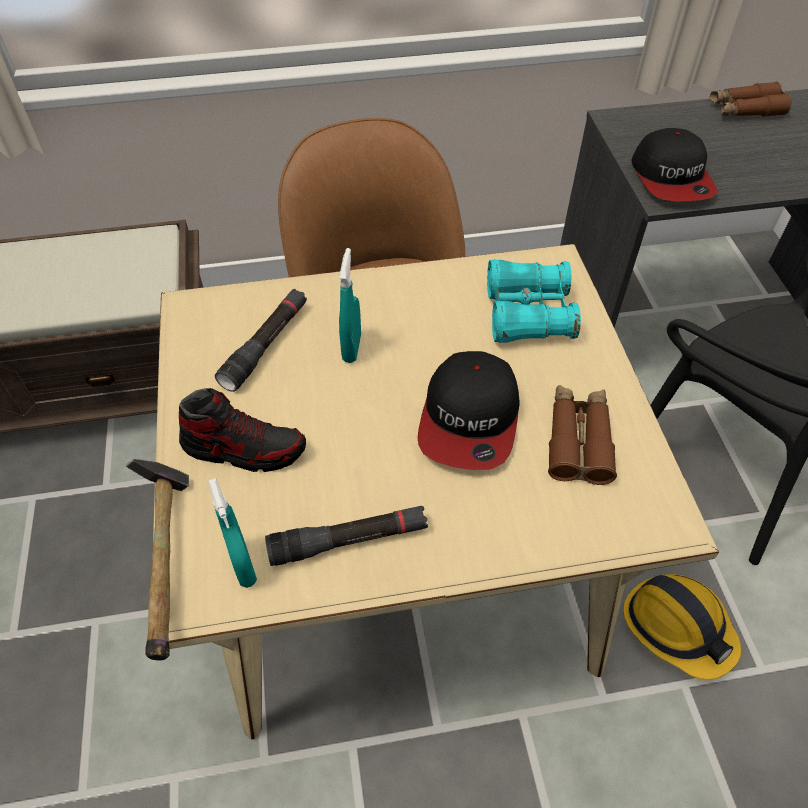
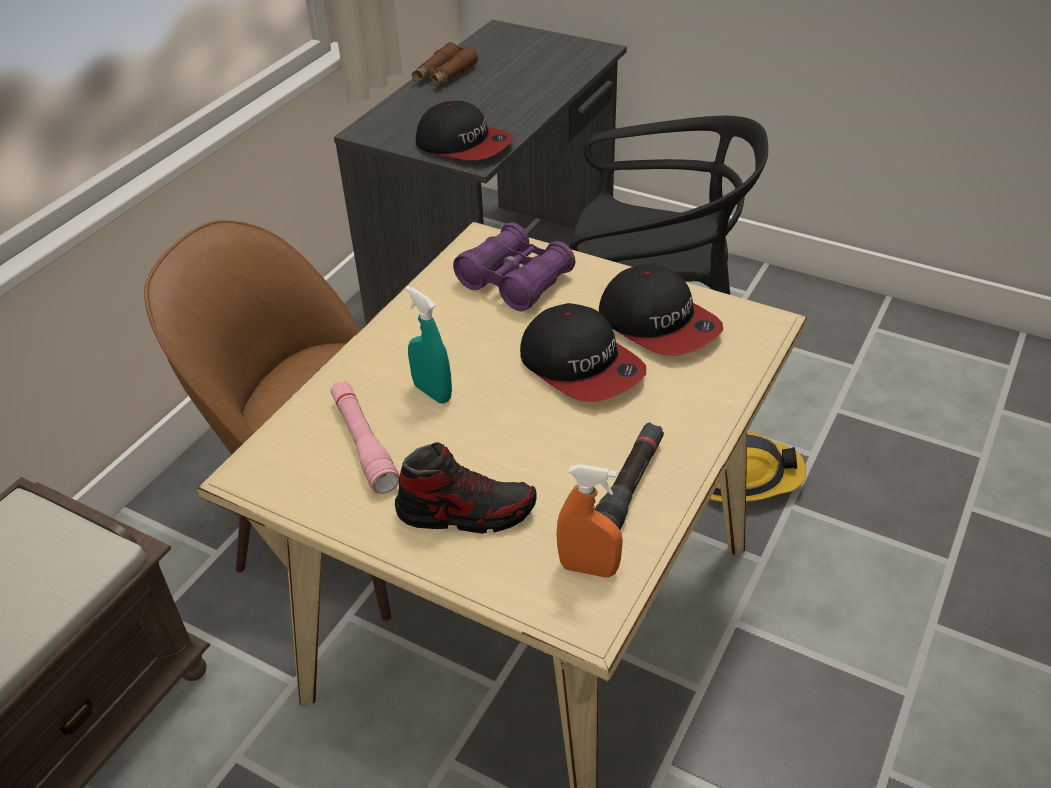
camera: 50 degrees left, 10 degrees down
hammer [126,459,189,660] -> none
shoe [179,388,306,472] -> shoe turned 45 degrees clockwise [395,442,537,534]
turquoise spray bottle [208,478,257,588] -> orange spray bottle [557,464,623,577]
black flashlight [215,289,307,392] -> pink flashlight [331,381,399,494]
turquoise binoculars [487,259,581,343] -> purple binoculars [453,222,575,311]
brown binoculars [548,385,617,485] -> cap [599,264,723,356]

